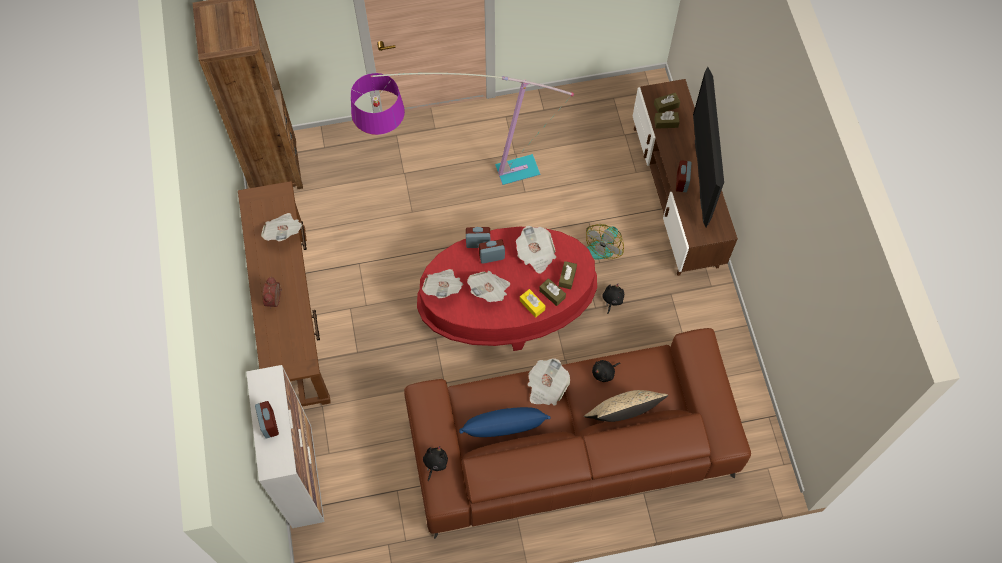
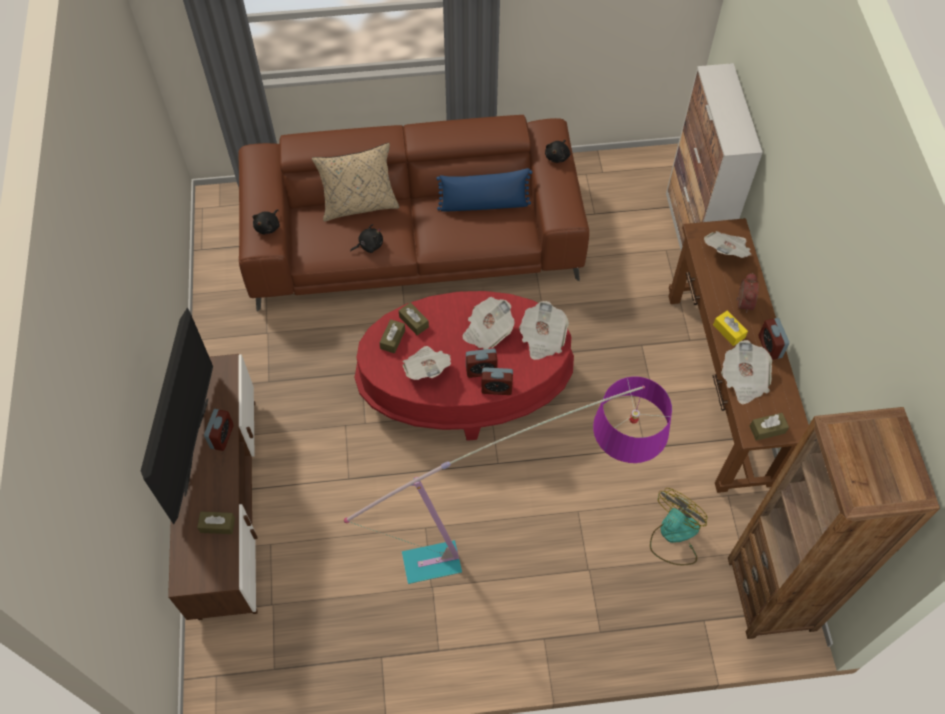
camera: 175 degrees left, 5 degrees down
alarm clock [255,401,279,439] -> alarm clock moved to [759,318,789,360]
yellow tissue box [520,289,545,318] -> yellow tissue box moved to [713,310,748,346]
newspaper [528,358,570,405] -> newspaper moved to [704,231,752,258]
fan [586,224,624,259] -> fan moved to [650,488,707,565]
black plush toy [602,284,624,314] -> black plush toy moved to [252,209,280,234]
brown tissue box [654,93,680,113] -> brown tissue box moved to [750,413,789,441]

